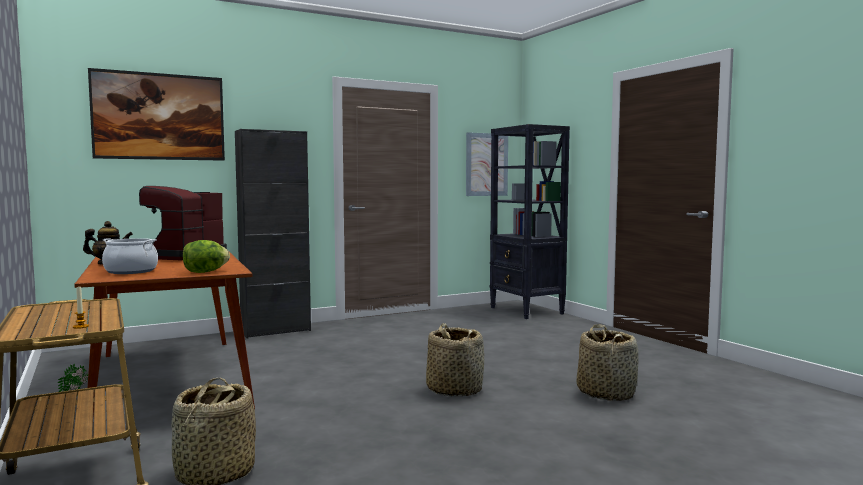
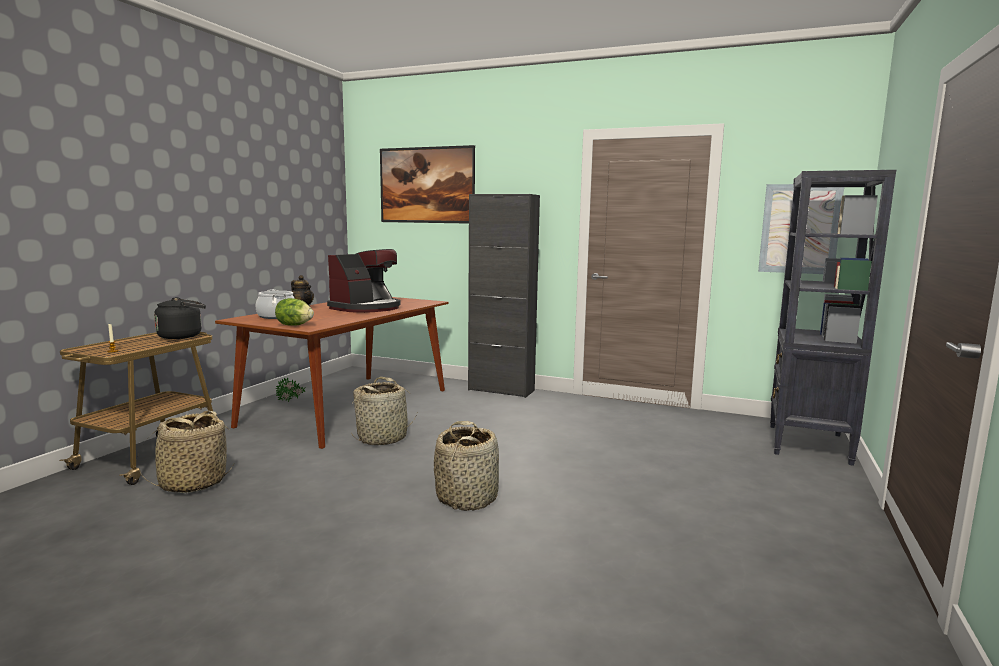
camera: 50 degrees right, 5 degrees up
coffee machine [139,186,227,260] -> coffee machine turned 150 degrees clockwise [327,249,401,313]
basket [577,324,639,401] -> basket moved to [351,377,417,445]
none -> black kettle [154,297,206,339]

